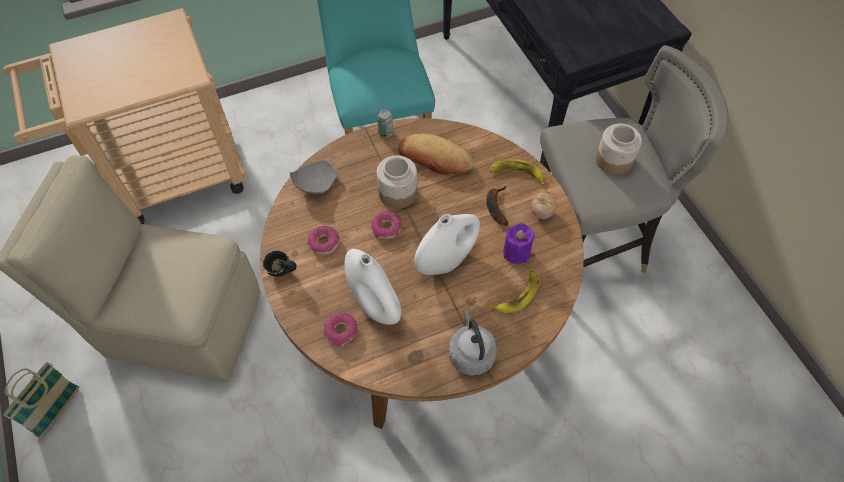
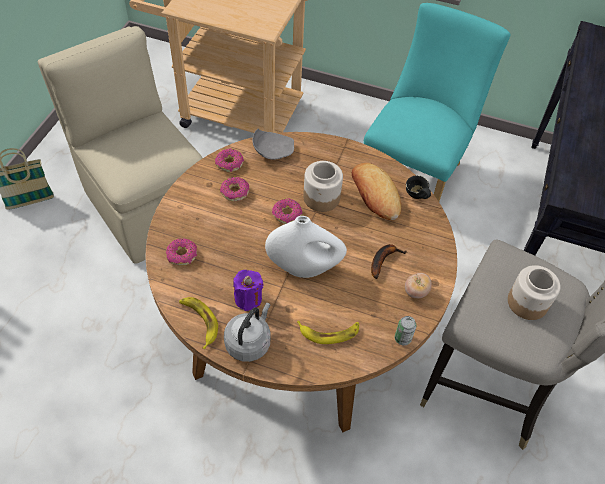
camera: 40 degrees right, 5 degrees down
black mug [263,250,297,277] -> black mug moved to [406,175,431,199]
white vase [344,249,401,325] -> none
can [377,109,393,138] -> can moved to [395,316,416,345]
banana [489,159,544,185] -> banana moved to [179,297,218,349]
purple candle [503,223,535,264] -> purple candle moved to [233,270,264,311]
none -> donut [215,149,244,172]

